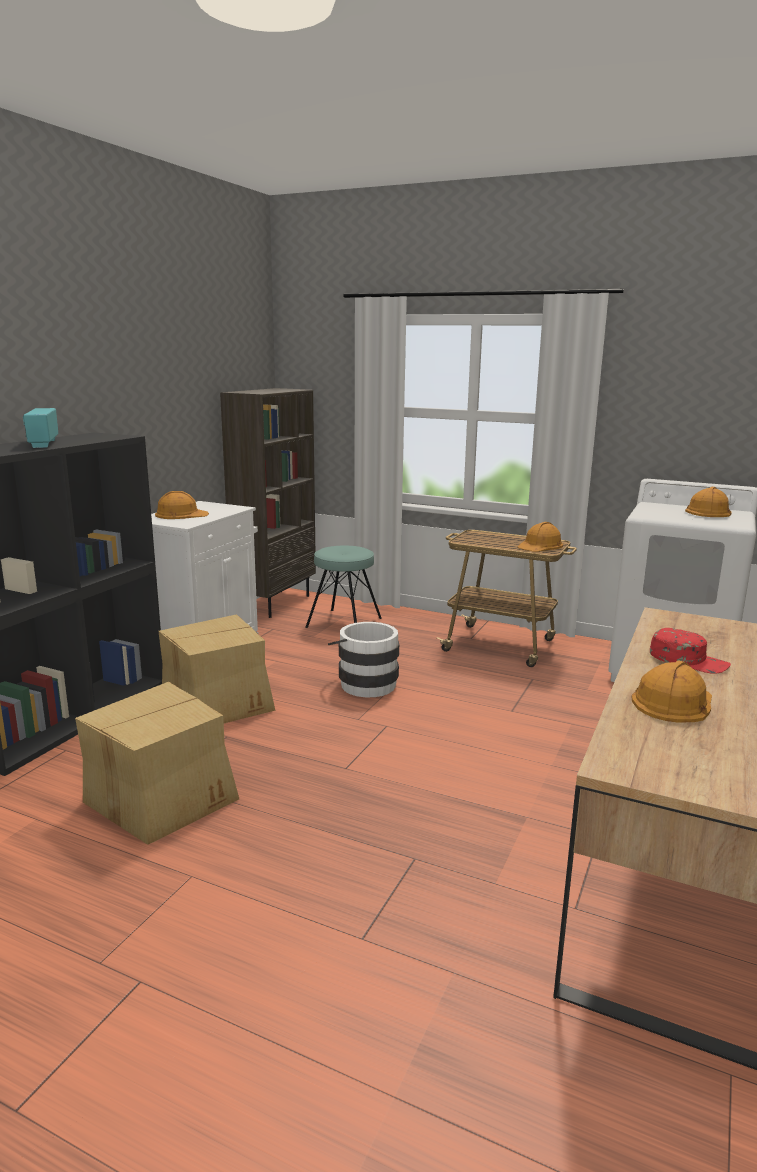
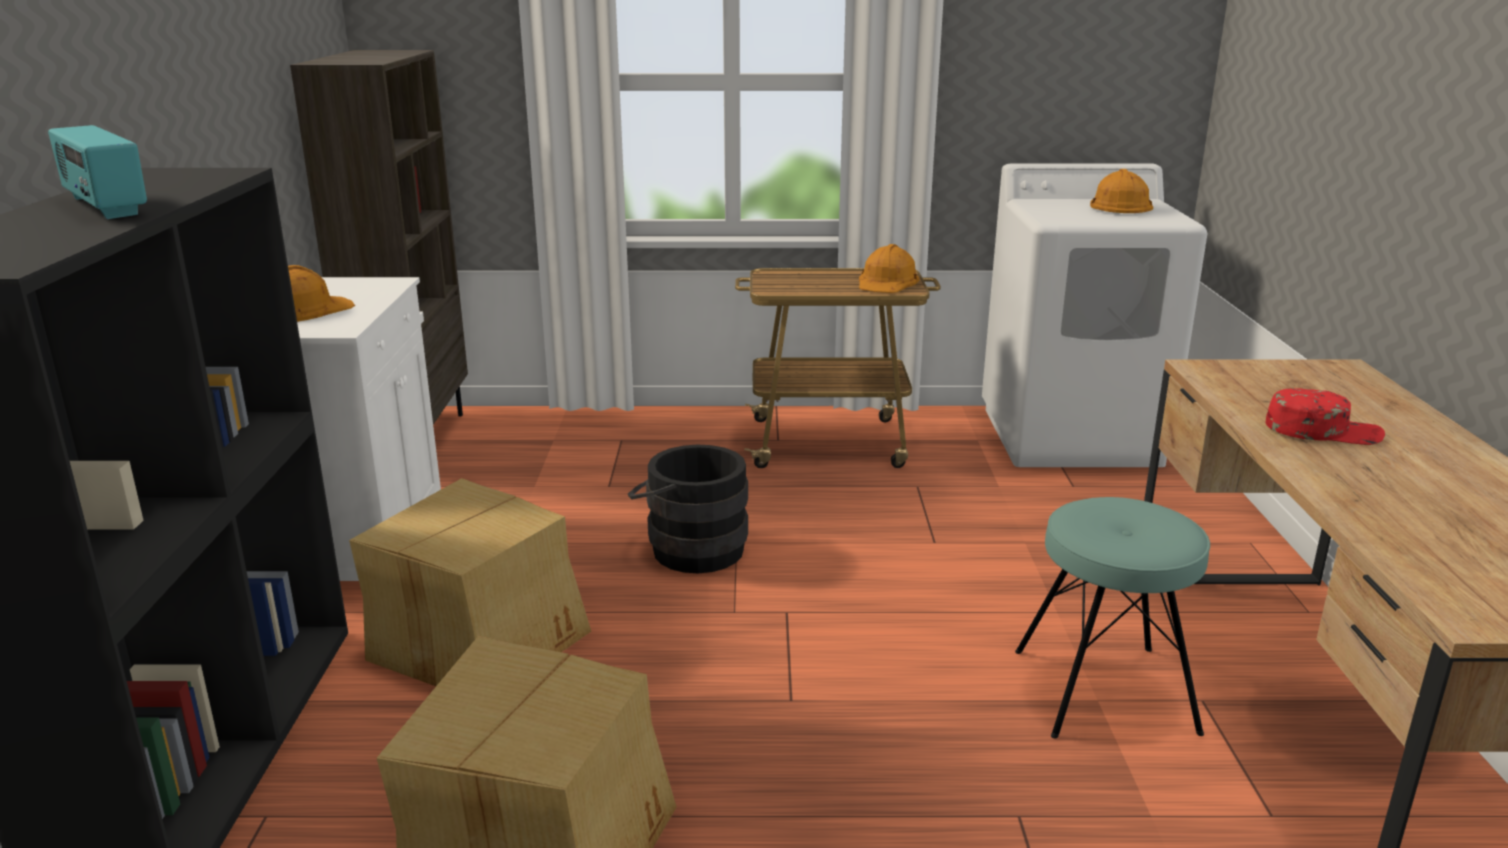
camera: 25 degrees left, 5 degrees up
turquoise stool [305,546,382,628] -> turquoise stool moved to [1015,497,1210,738]
white bucket [328,622,399,697] -> black bucket [628,445,748,573]
orange hard hat [632,660,712,723] -> none

